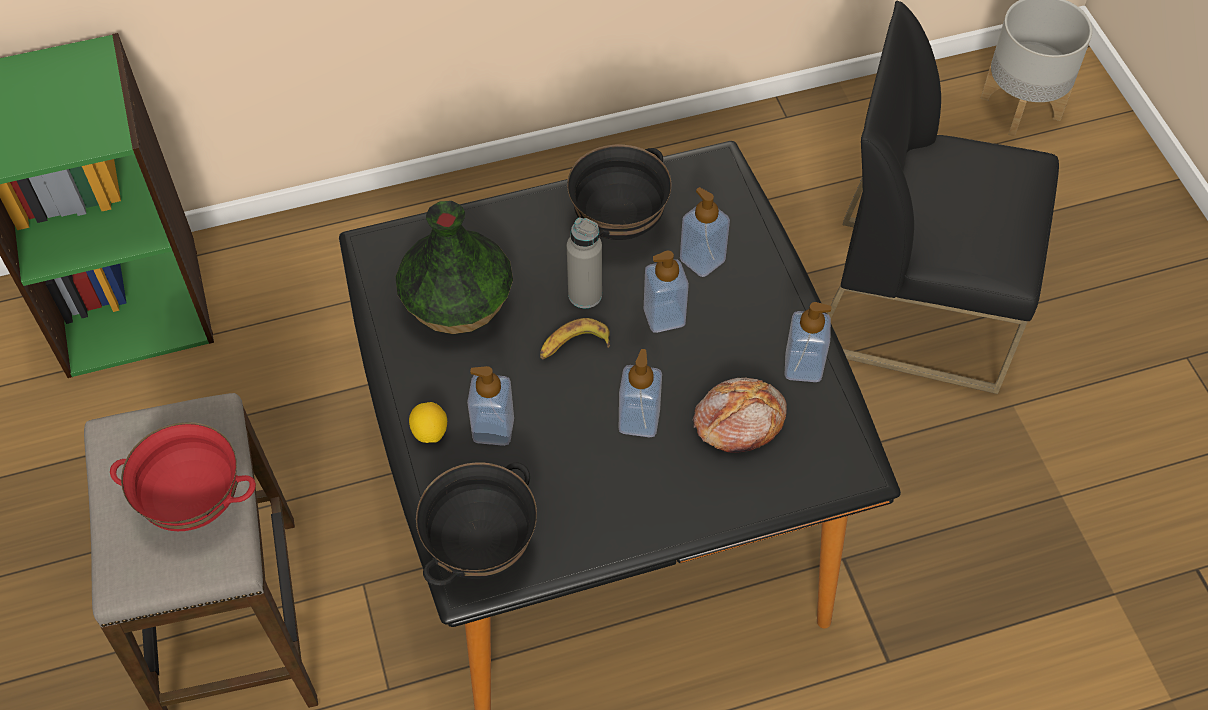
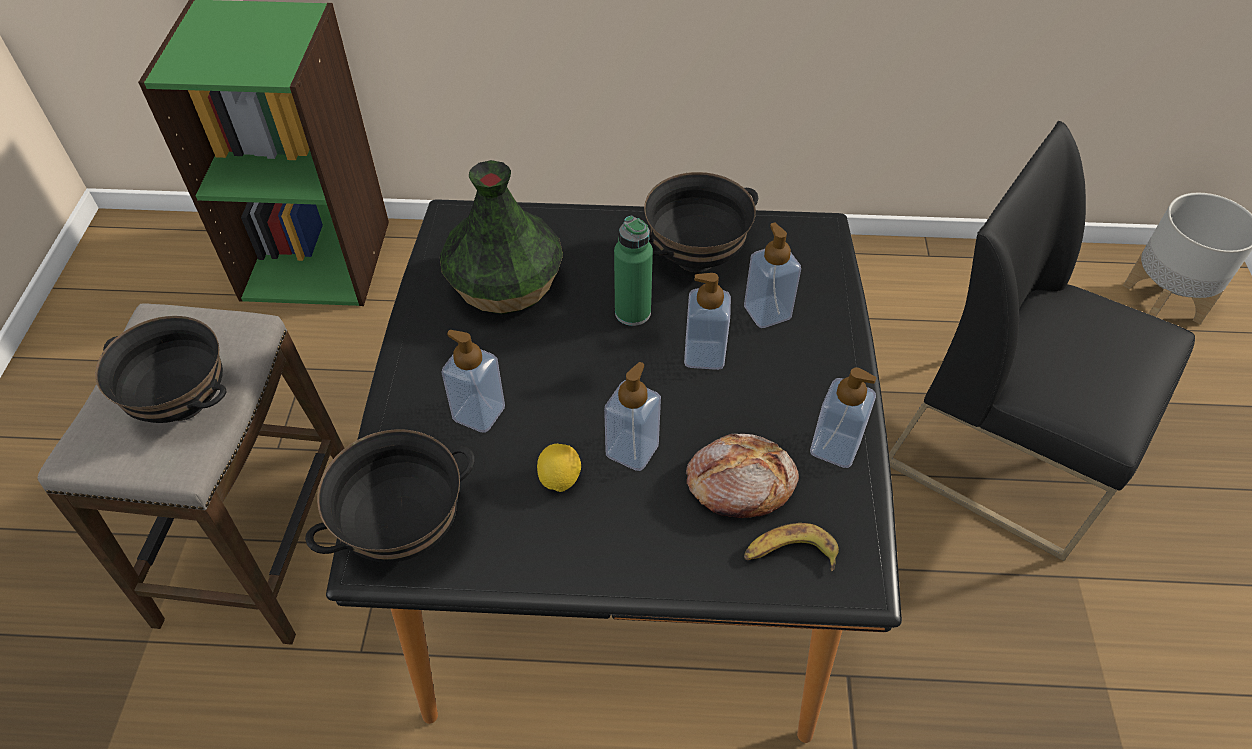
camera: 20 degrees right, 5 degrees down
red bowl [110,422,256,531] -> black bowl [95,316,226,423]
lemon [409,402,447,443] -> lemon moved to [537,444,581,492]
banana [540,318,610,360] -> banana moved to [744,523,839,571]
grey bottle [567,218,602,308] -> green bottle [614,216,653,326]

